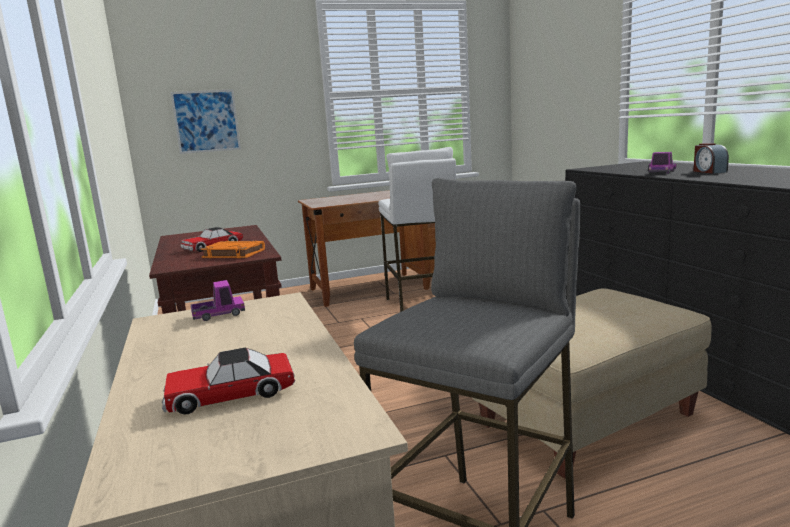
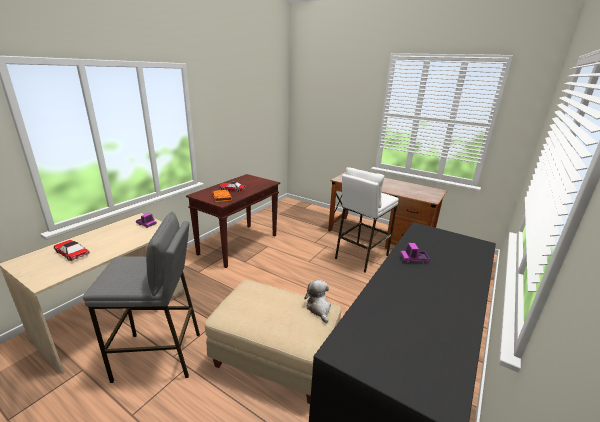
camera: 50 degrees right, 10 degrees up
picture [171,89,241,154] -> none
alarm clock [694,143,729,174] -> none
none -> plush toy [304,280,331,323]

